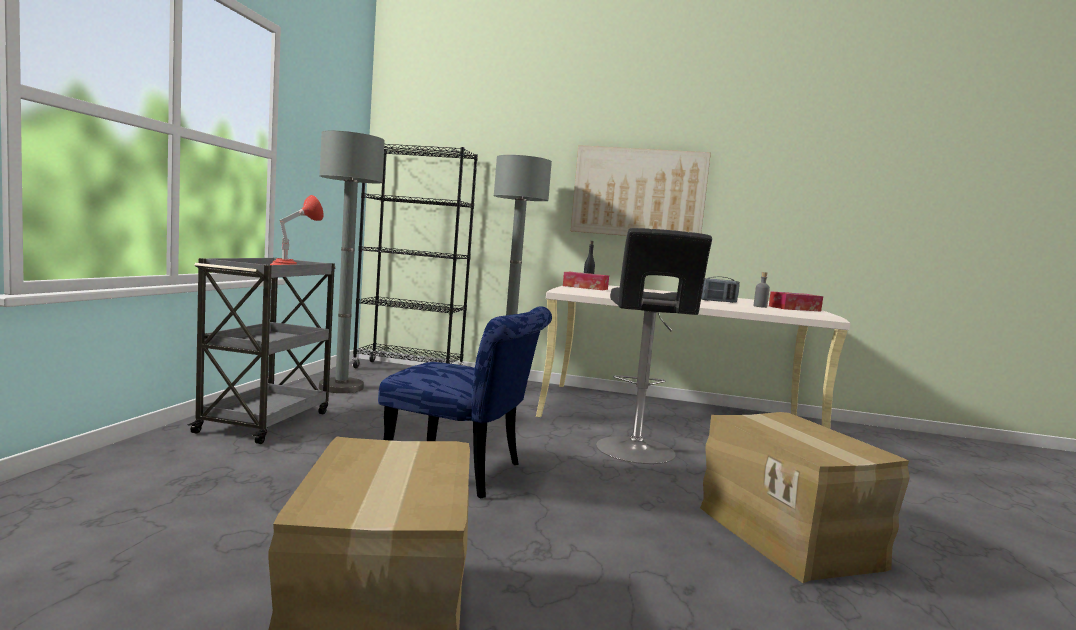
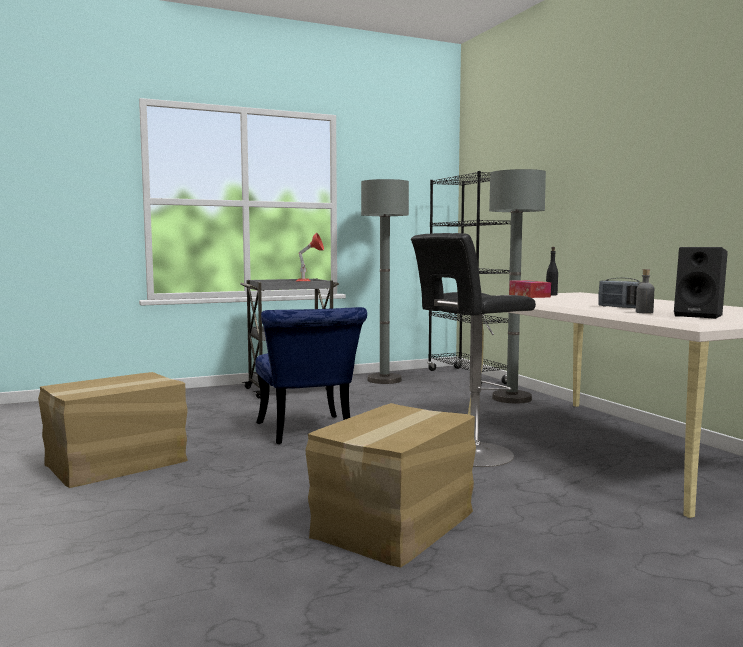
camera: 55 degrees right, 0 degrees up
picture [571,145,711,236] -> none
tissue box [769,291,823,312] -> black speaker [674,247,728,319]

